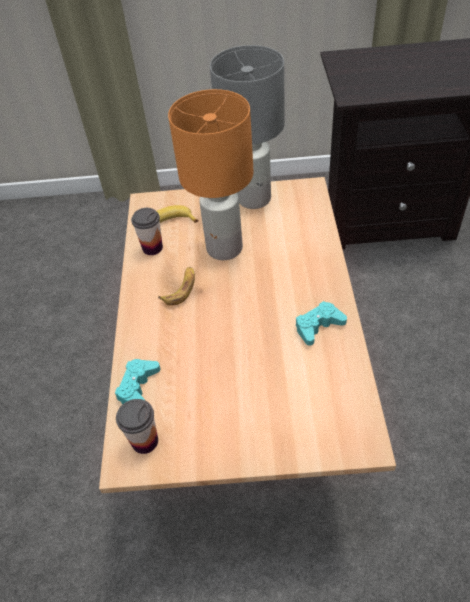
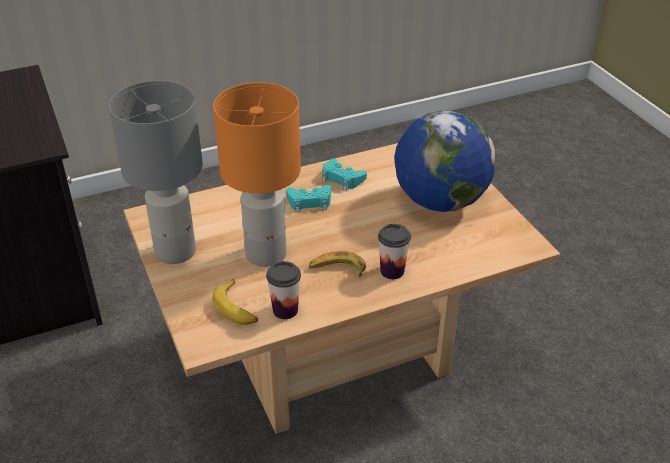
camera: 115 degrees left, 10 degrees down
turquoise game controller [115,359,161,404] -> turquoise game controller moved to [286,185,331,212]
cup [116,399,158,454] -> cup moved to [378,224,411,279]
none -> globe [394,111,495,212]

